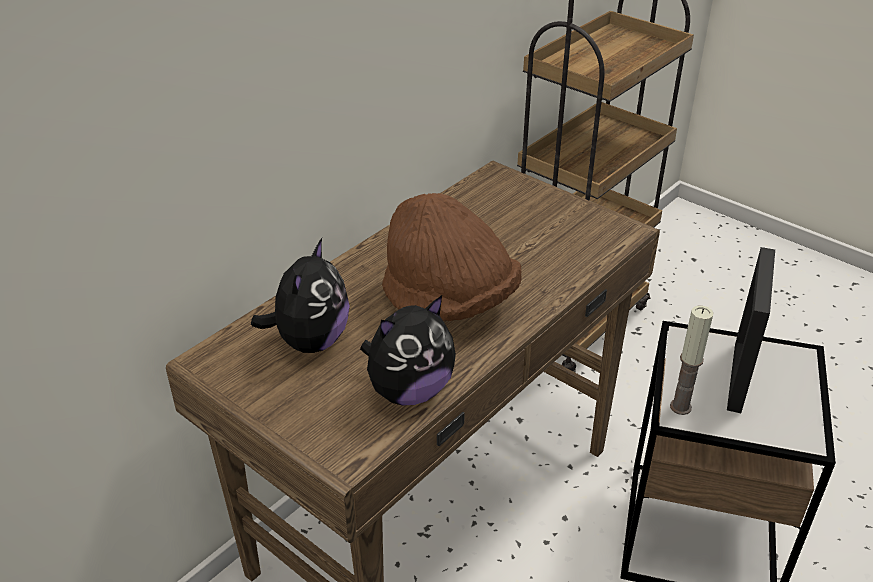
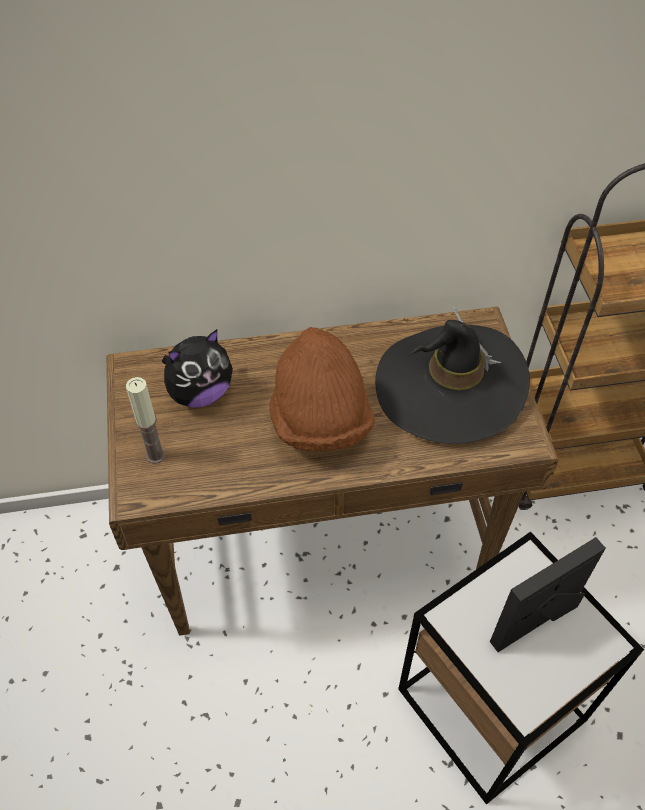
camera: 40 degrees right, 15 degrees up
plush toy [360,295,456,405] -> none
candle [670,306,713,415] -> candle moved to [126,377,166,464]
none -> black hat [375,306,530,444]

